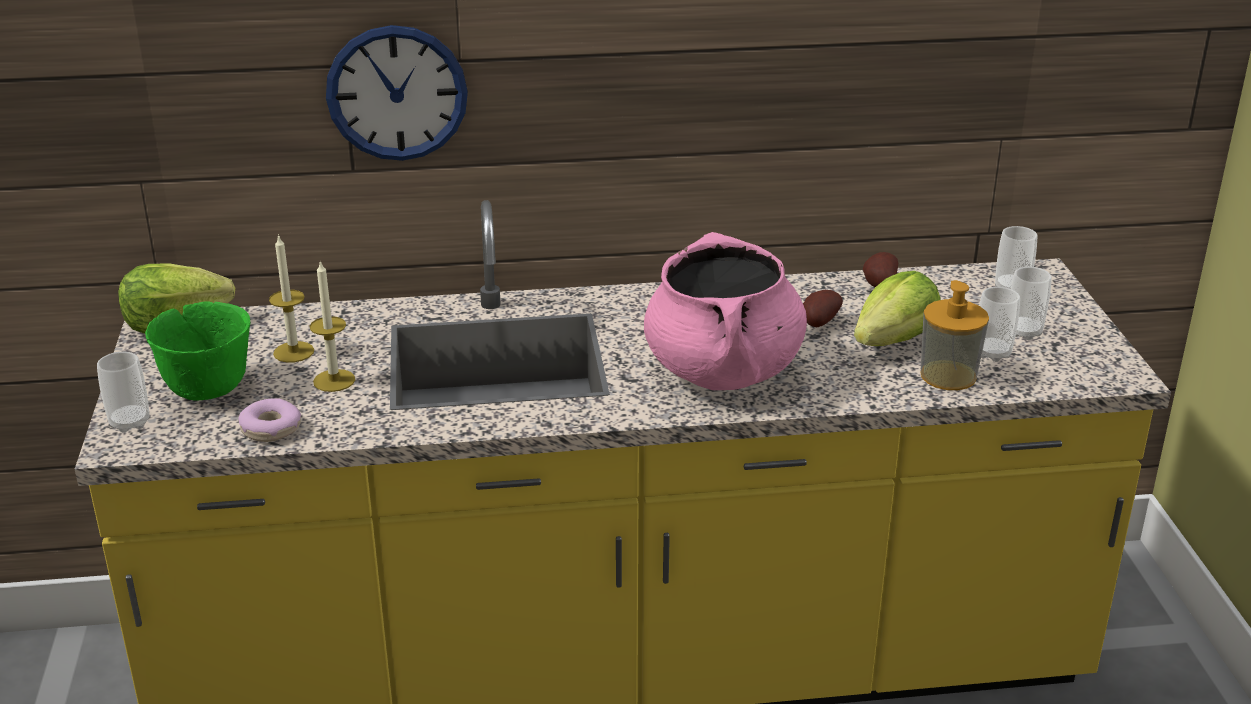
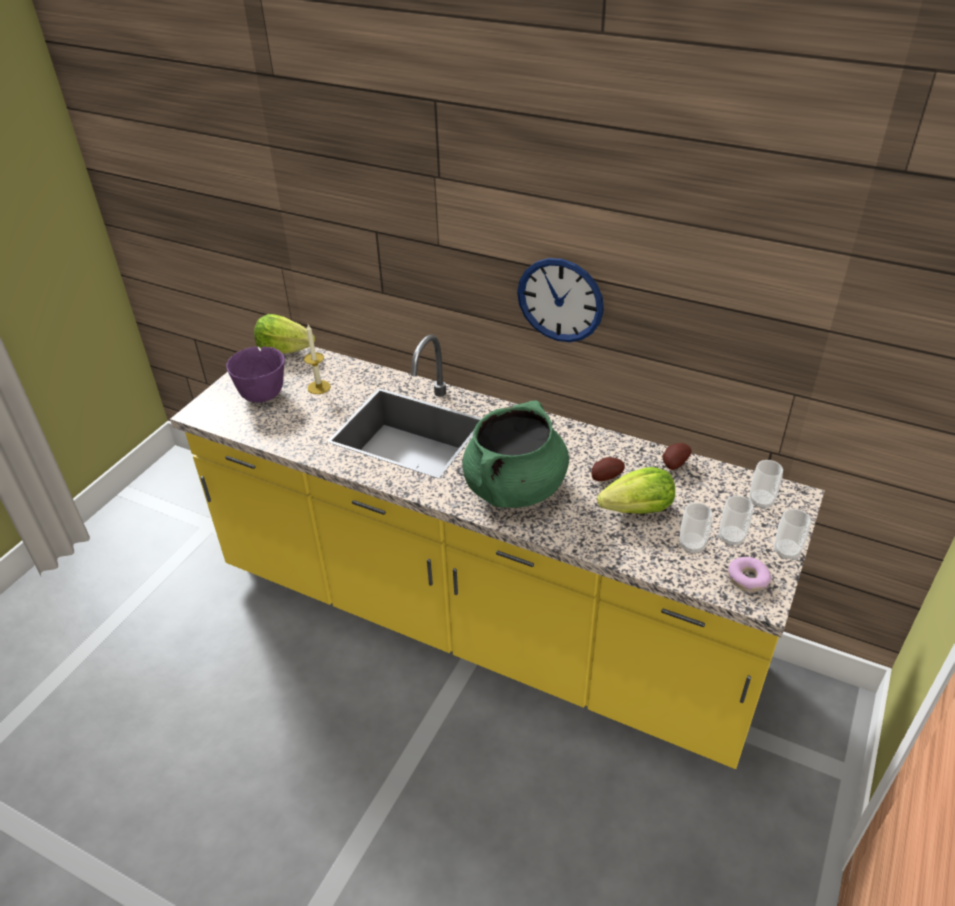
camera: 35 degrees right, 10 degrees up
cup [97,352,150,433] -> cup moved to [774,509,811,560]
green bowl [145,302,251,400] -> purple bowl [226,347,285,403]
donut [238,398,301,442] -> donut moved to [728,557,771,592]
candle [310,261,355,392] -> none
wall clock [326,25,468,161] -> wall clock moved to [517,258,604,342]
pink cooking pot [644,232,807,390] -> green cooking pot [462,400,569,508]
soap dispenser [920,280,989,390] -> none

